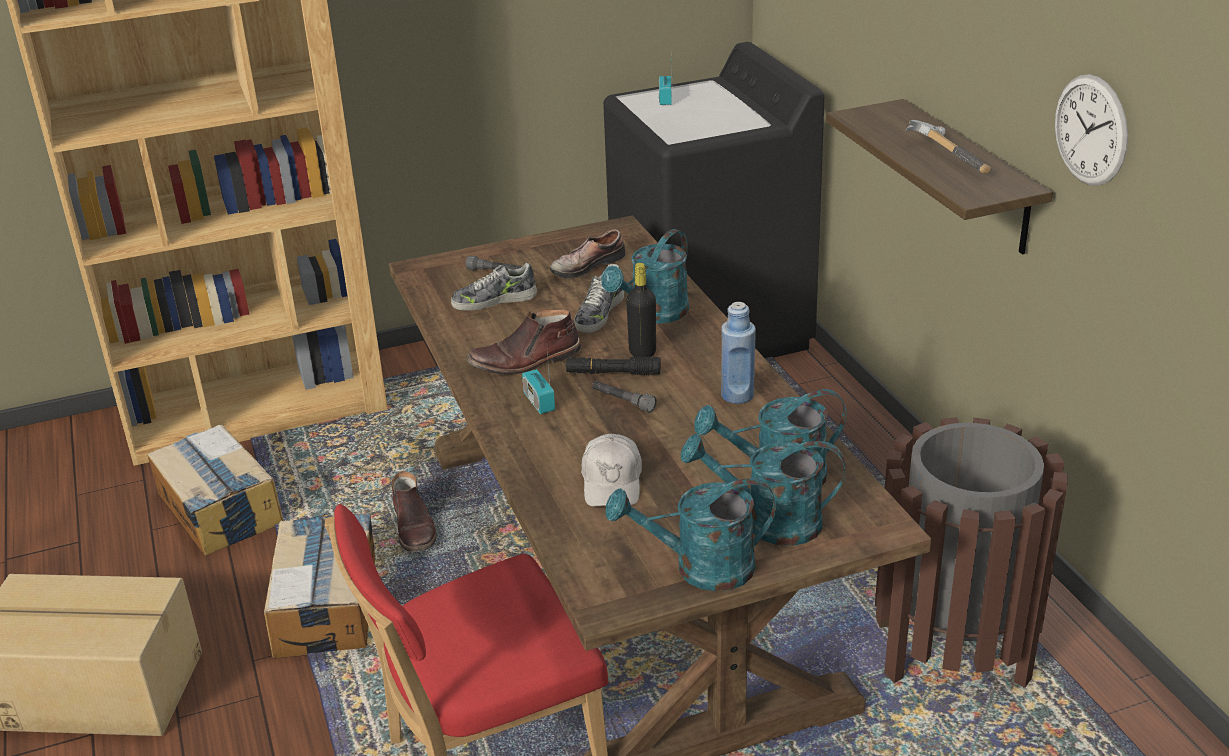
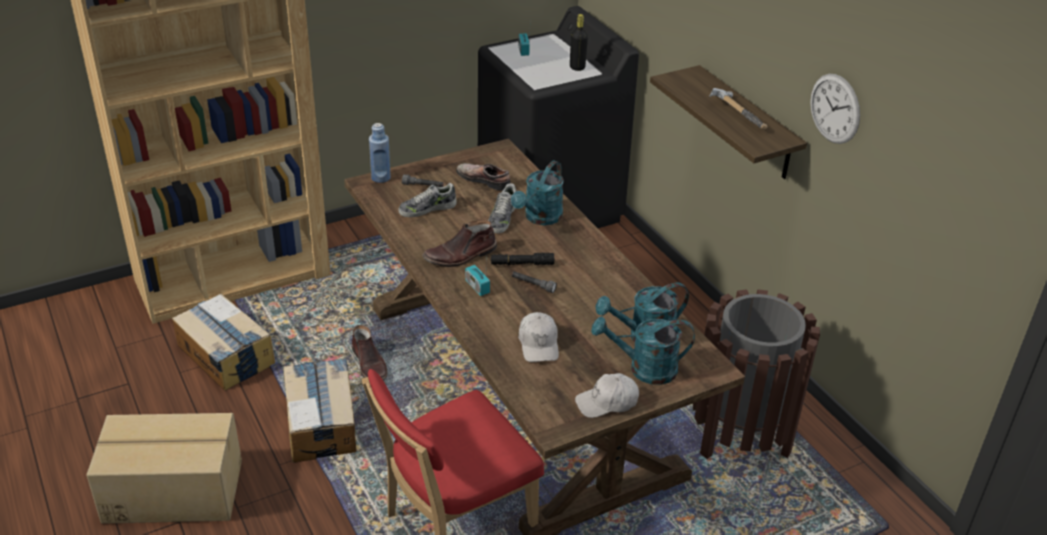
camera: 10 degrees left, 5 degrees up
shoe [550,229,625,278] -> shoe turned 75 degrees clockwise [456,163,511,191]
turquoise watering can [605,478,776,591] -> white cap [575,373,639,418]
black bottle [626,263,656,358] -> black bottle moved to [570,14,588,71]
blue bottle [721,302,756,404] -> blue bottle moved to [369,123,391,183]

